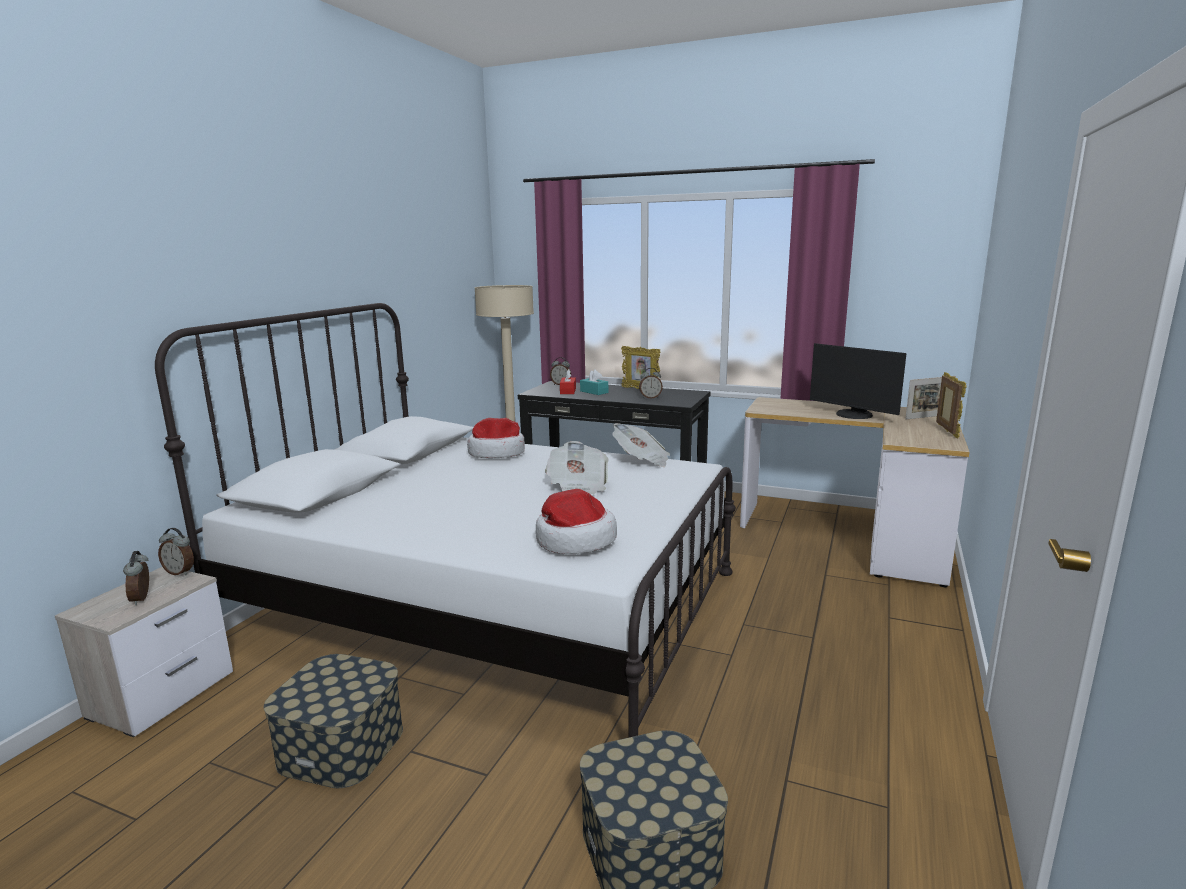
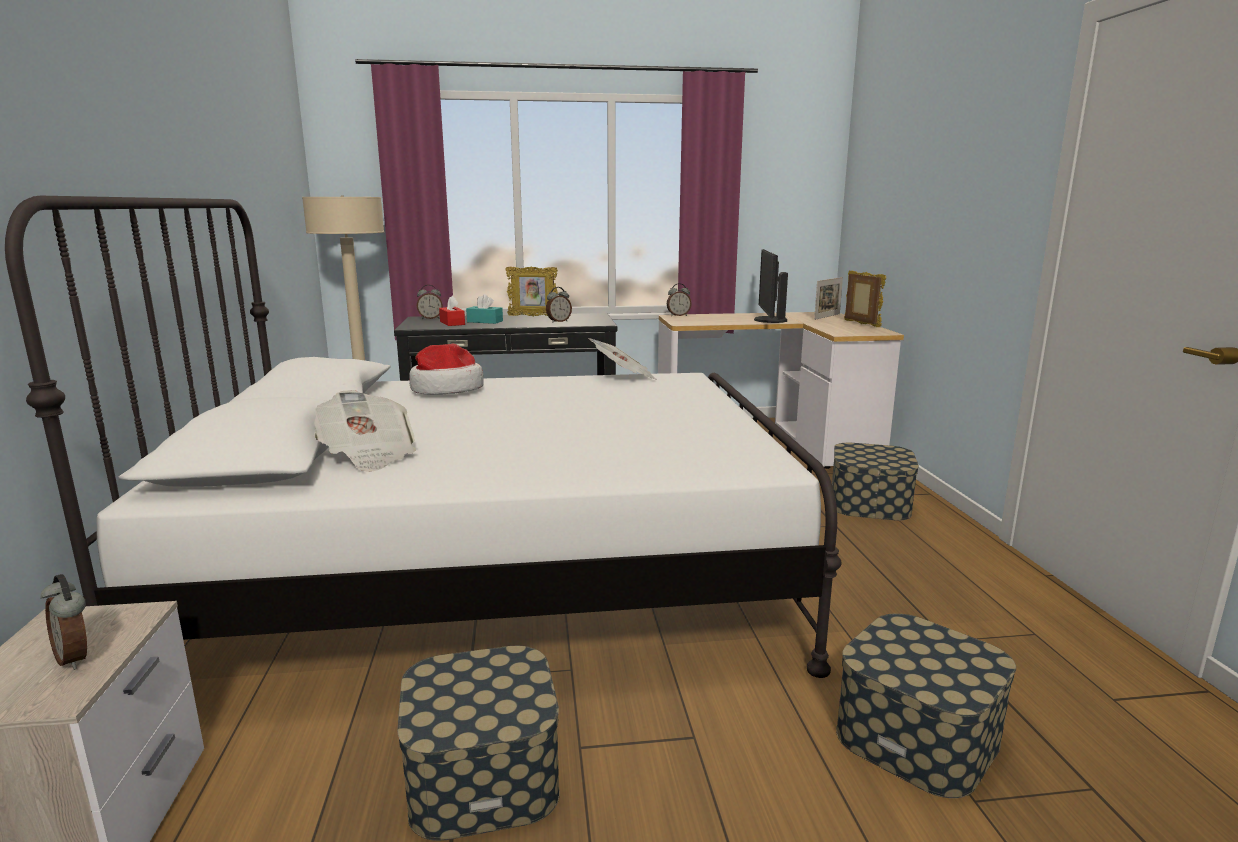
camera: 30 degrees left, 0 degrees up
alarm clock [158,528,194,575] -> alarm clock moved to [667,283,692,316]
hat [536,489,617,554] -> none
newspaper [545,441,609,494] -> newspaper moved to [314,390,416,472]
monitor [810,343,906,419] -> monitor turned 75 degrees clockwise [754,249,788,323]
none -> storage box [832,443,919,521]

